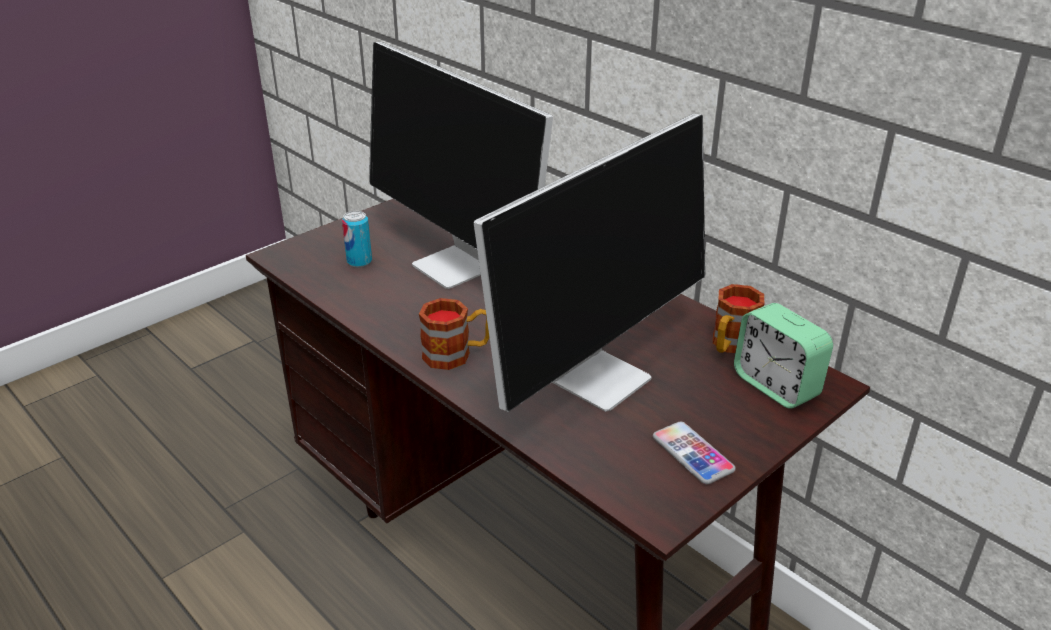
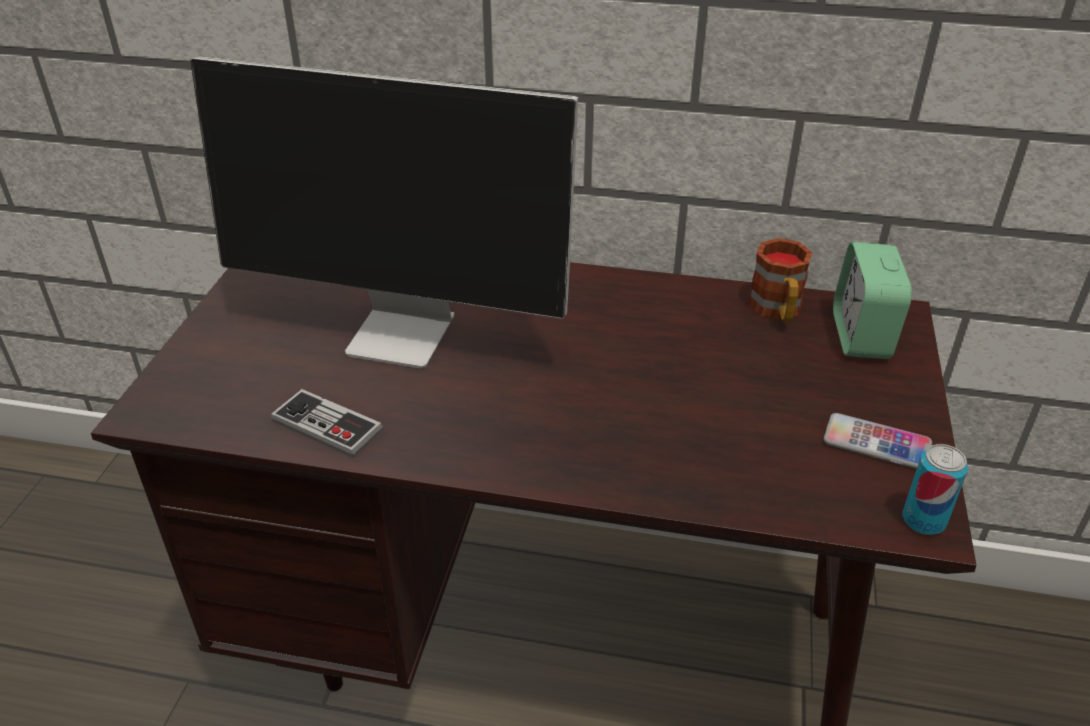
camera: 35 degrees left, 5 degrees up
can [342,211,372,267] -> can moved to [903,444,968,535]
mug [419,298,489,370] -> none
monitor [474,114,705,412] -> none
alarm clock [734,303,833,409] -> alarm clock turned 75 degrees clockwise [833,242,912,359]
none -> game controller [271,389,383,458]

